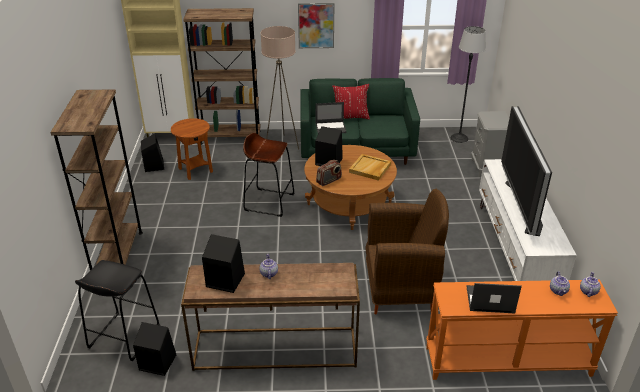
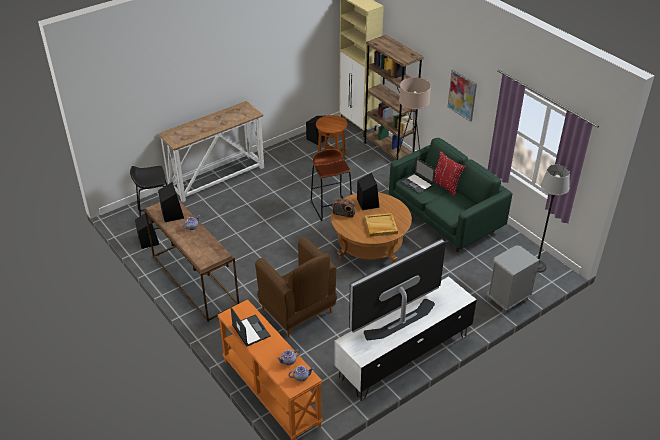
camera: 55 degrees right, 5 degrees up
brown bookcase [50,89,143,270] -> console table [158,101,264,202]

